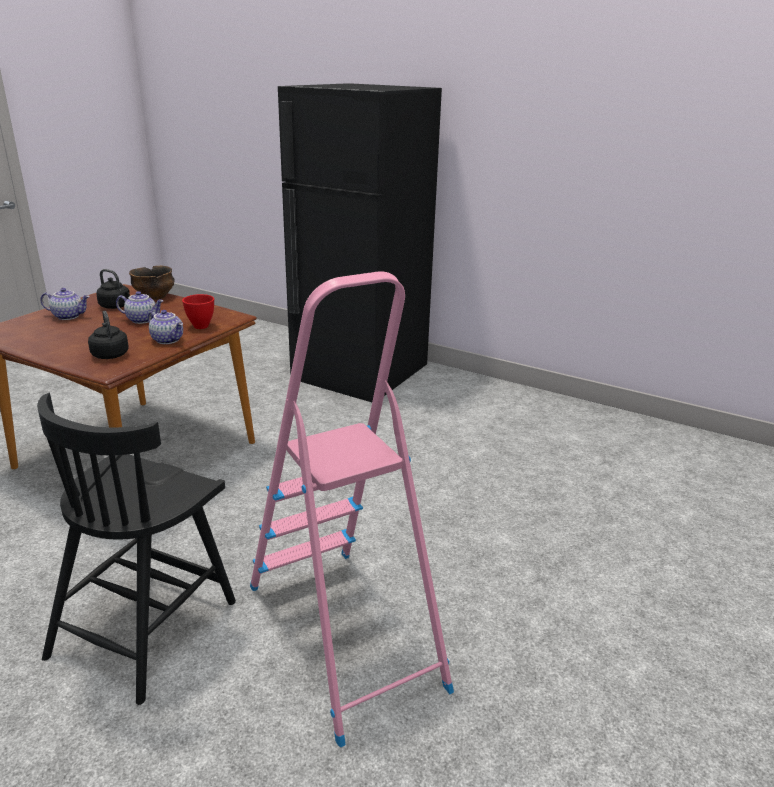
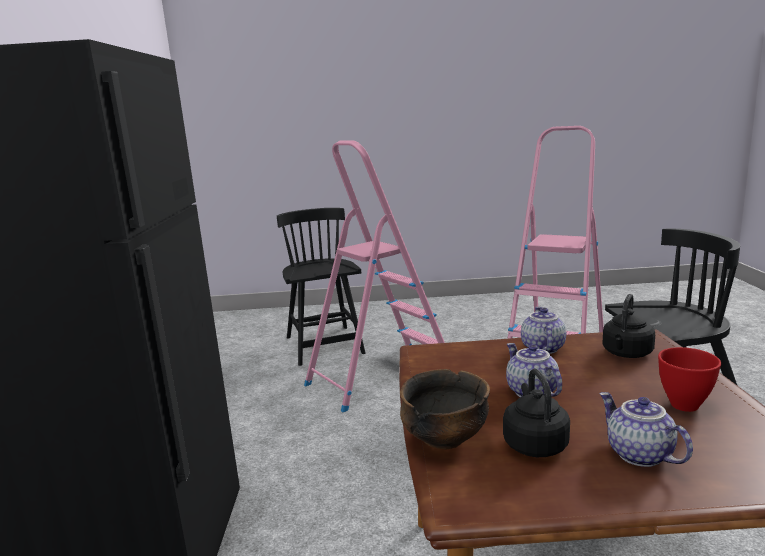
camera: 120 degrees left, 10 degrees down
red bowl [182,294,214,329] -> red bowl moved to [658,347,721,412]
none -> black chair [277,208,365,366]
none -> pink step ladder [304,140,445,412]

